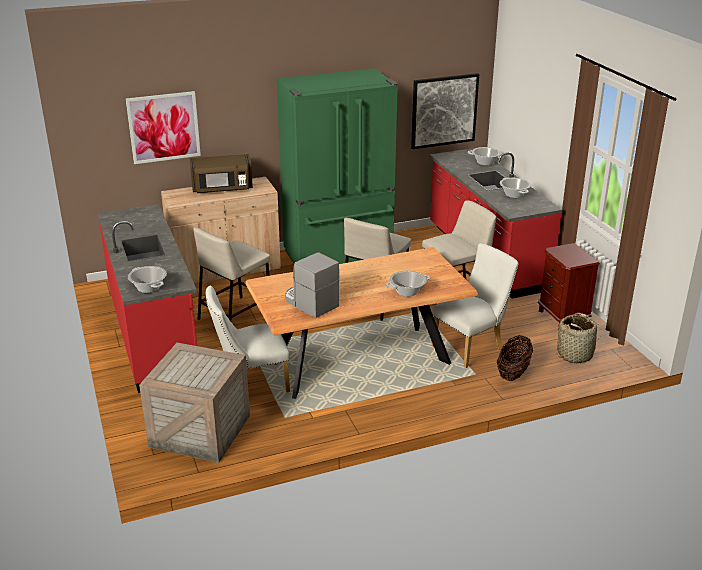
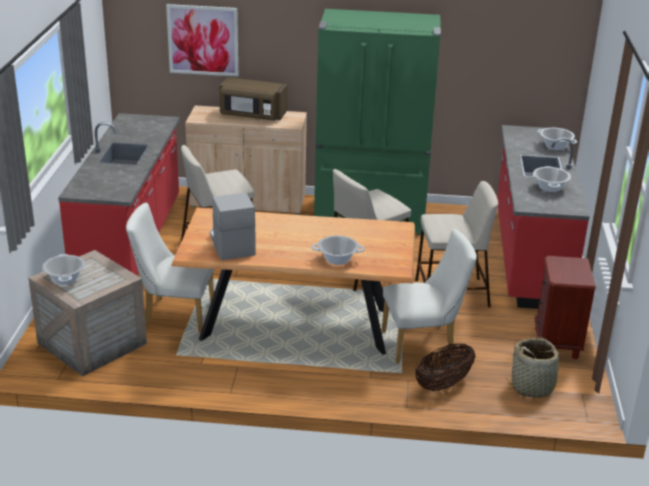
camera: 25 degrees right, 0 degrees up
cooking pot [128,266,167,293] -> cooking pot moved to [42,254,85,285]
picture [411,73,479,149] -> none

